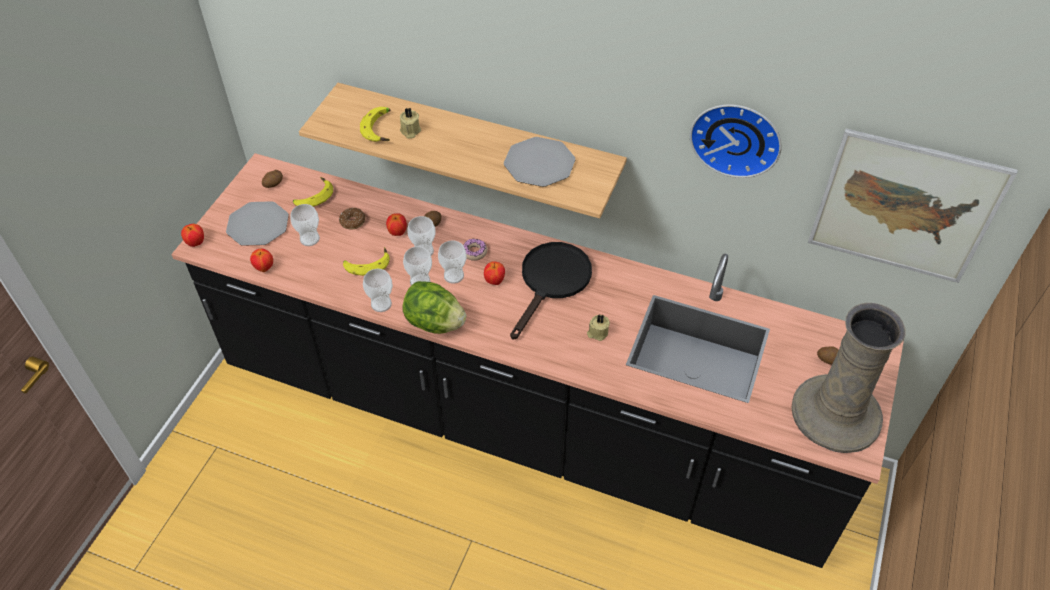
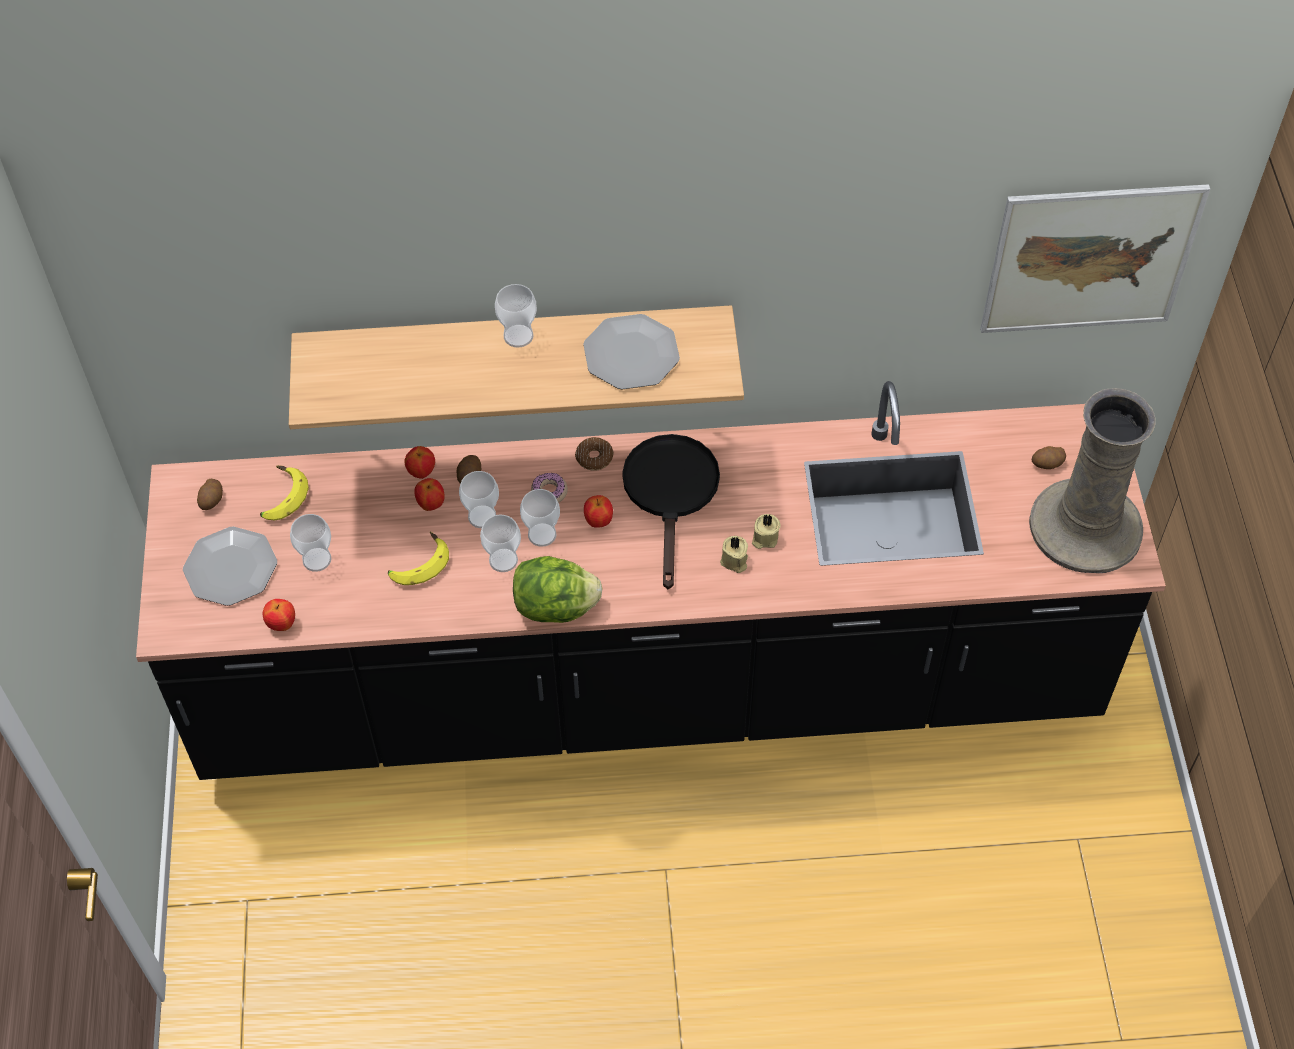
camera: 25 degrees left, 5 degrees up
apple [181,224,204,247] -> apple moved to [404,446,435,479]
donut [339,208,366,230] -> donut moved to [575,437,614,471]
banana [360,107,391,142] -> none
cup [363,269,393,312] -> cup moved to [495,284,537,348]
beige candle [400,108,421,139] -> beige candle moved to [720,536,748,573]
wall clock [690,104,782,178] -> none

